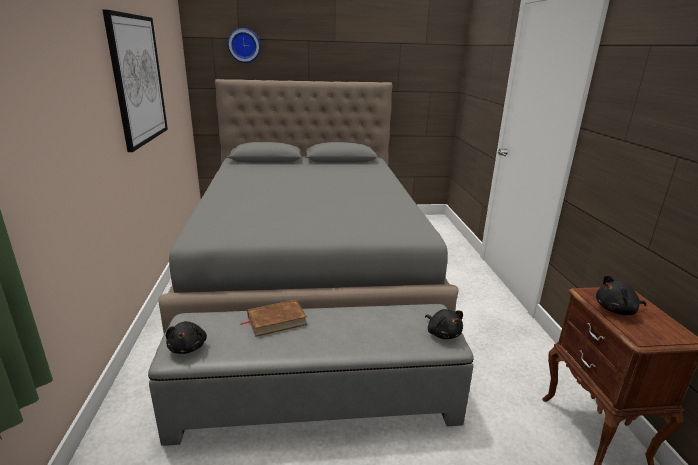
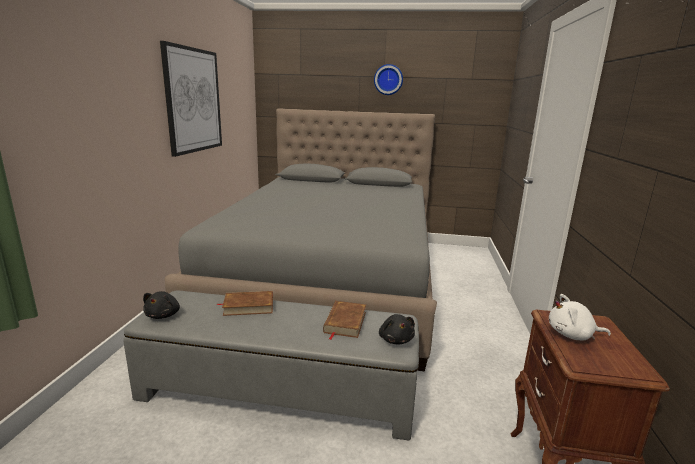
camera: 15 degrees right, 5 degrees down
wall clock [228,28,261,63] -> wall clock moved to [374,64,403,95]
black plush toy [596,275,646,315] -> white plush toy [549,294,611,340]
none -> brown book [323,301,366,340]

